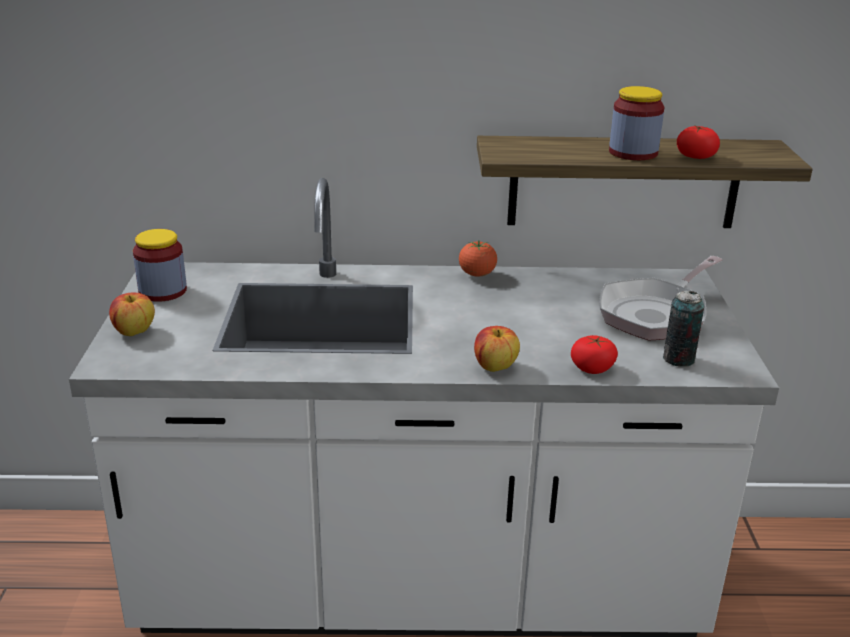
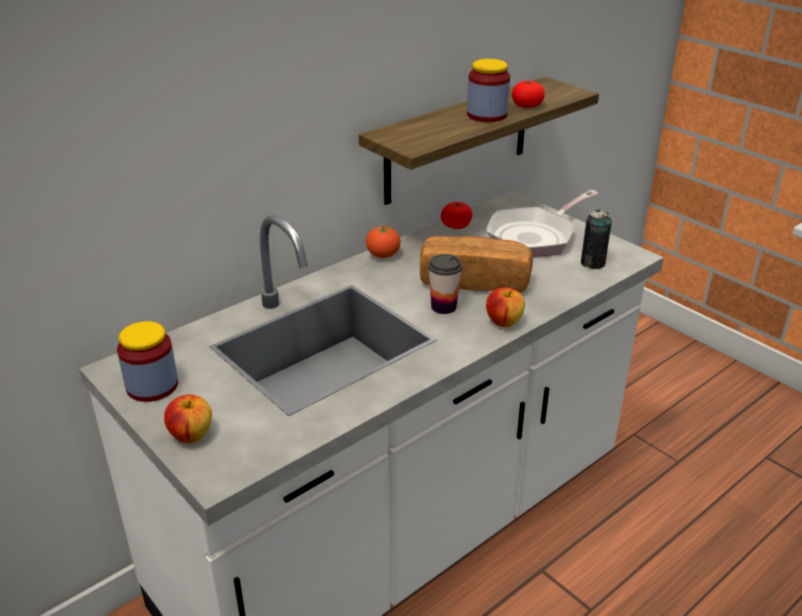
camera: 40 degrees left, 5 degrees up
tomato [571,335,618,374] -> tomato moved to [441,202,472,229]
frying pan [599,256,723,341] -> frying pan turned 45 degrees clockwise [486,190,599,257]
none -> bread [420,236,533,293]
none -> cup [428,254,462,314]

